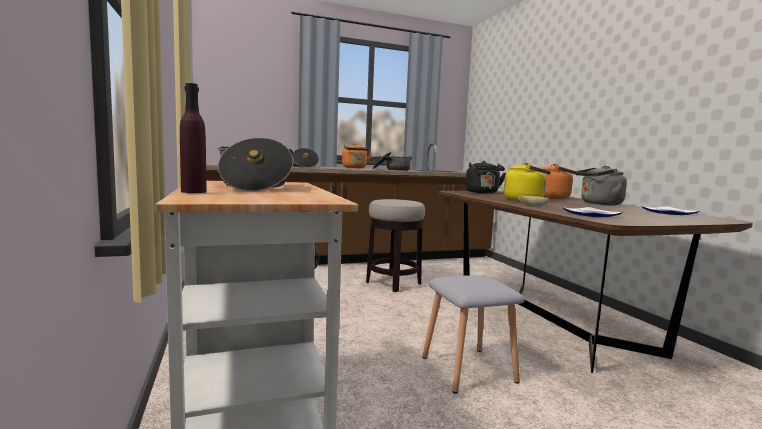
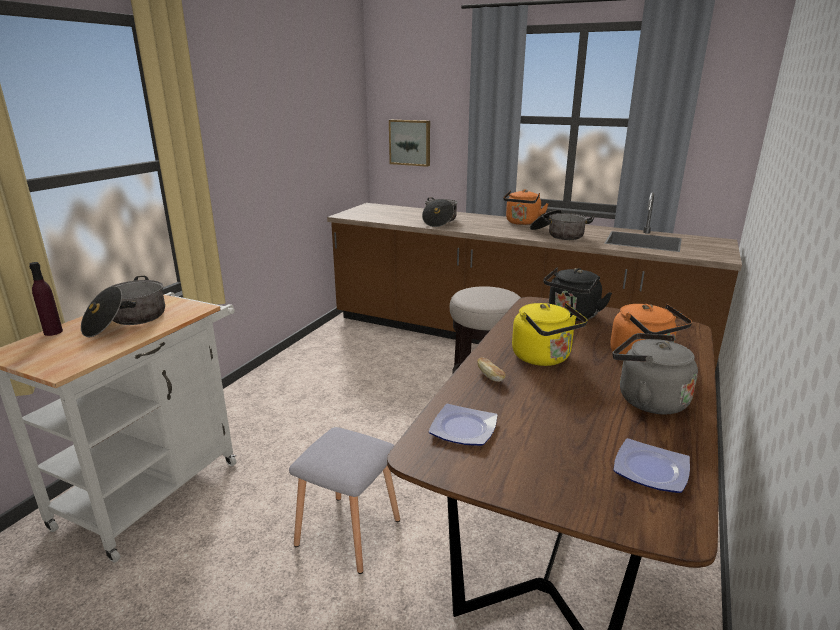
camera: 45 degrees right, 15 degrees up
none -> picture [389,120,430,167]

